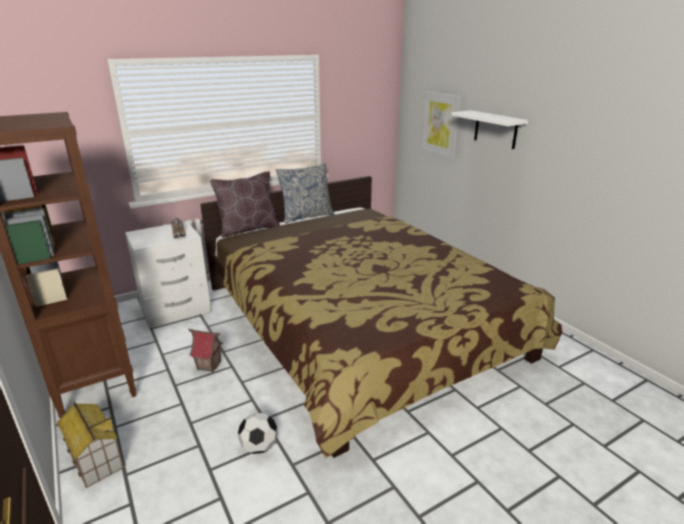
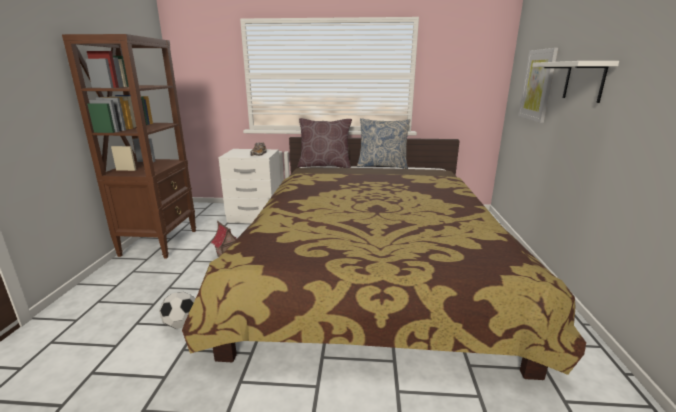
camera: 35 degrees right, 5 degrees down
toy house [57,402,124,488] -> none

